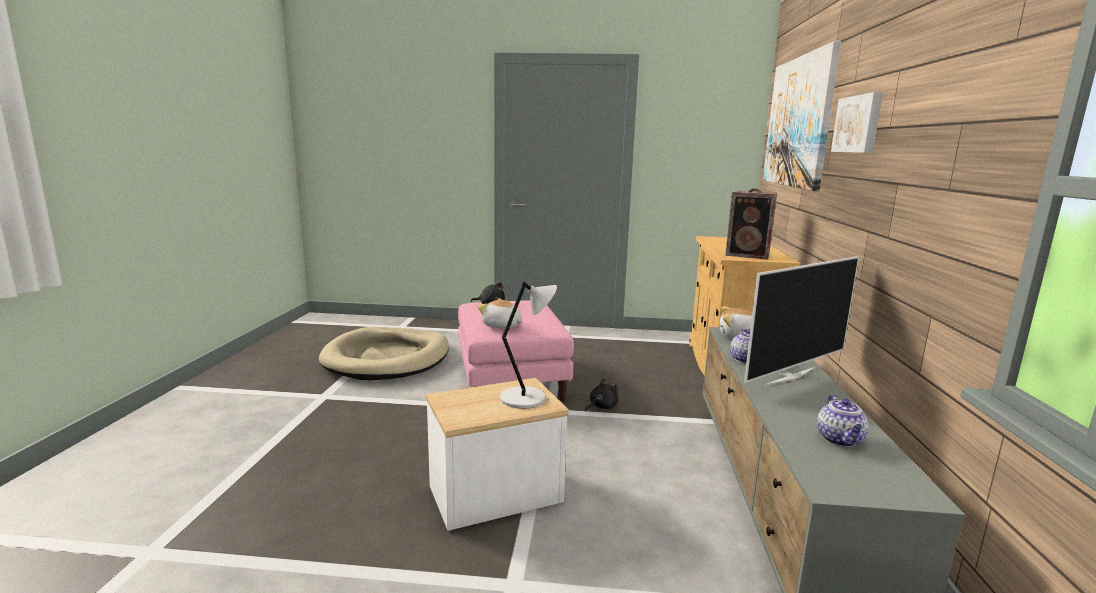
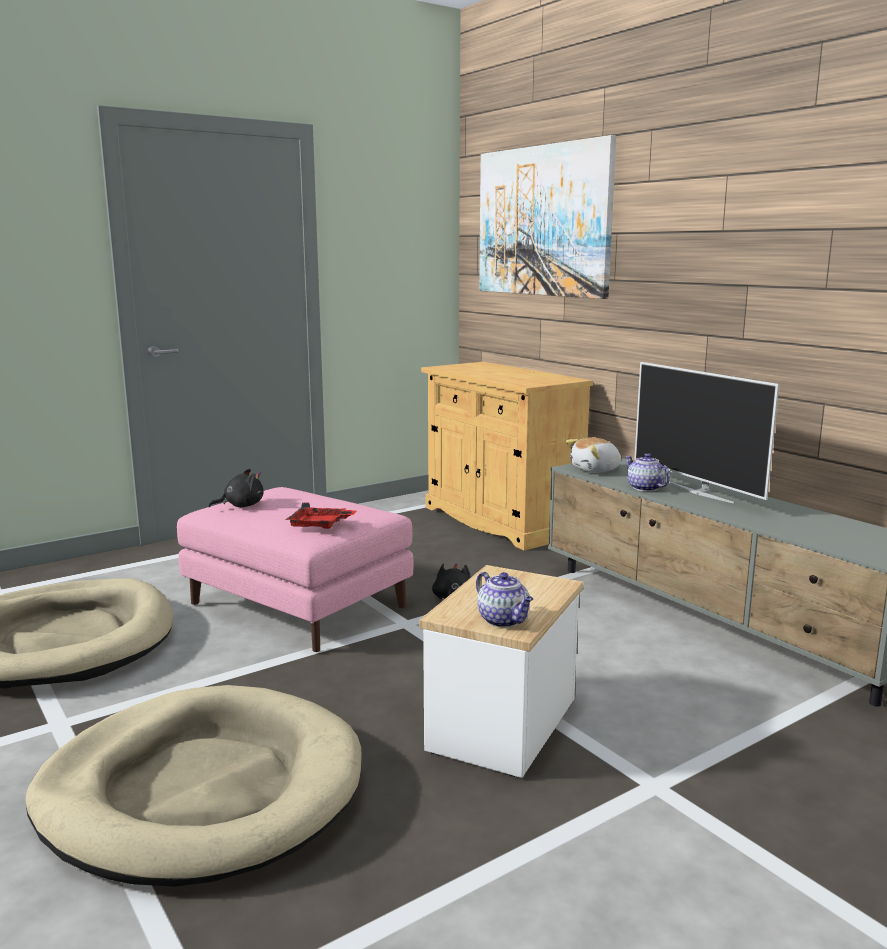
camera: 40 degrees left, 0 degrees up
plush toy [478,298,522,329] -> red tray [285,503,357,529]
grey table lamp [500,281,557,409] -> none
speaker [725,188,777,260] -> none
television [744,256,859,386] -> television turned 135 degrees clockwise [634,362,779,504]
teapot [817,395,868,447] -> teapot moved to [476,572,533,627]
picture [831,92,883,153] -> none
none -> beige dog bed [25,685,362,887]

